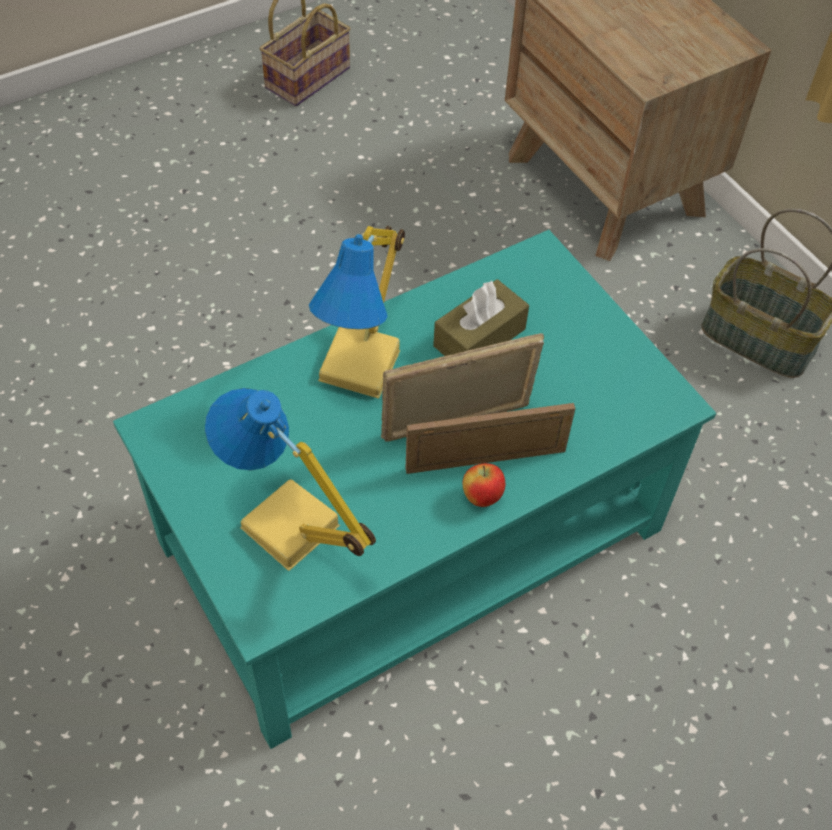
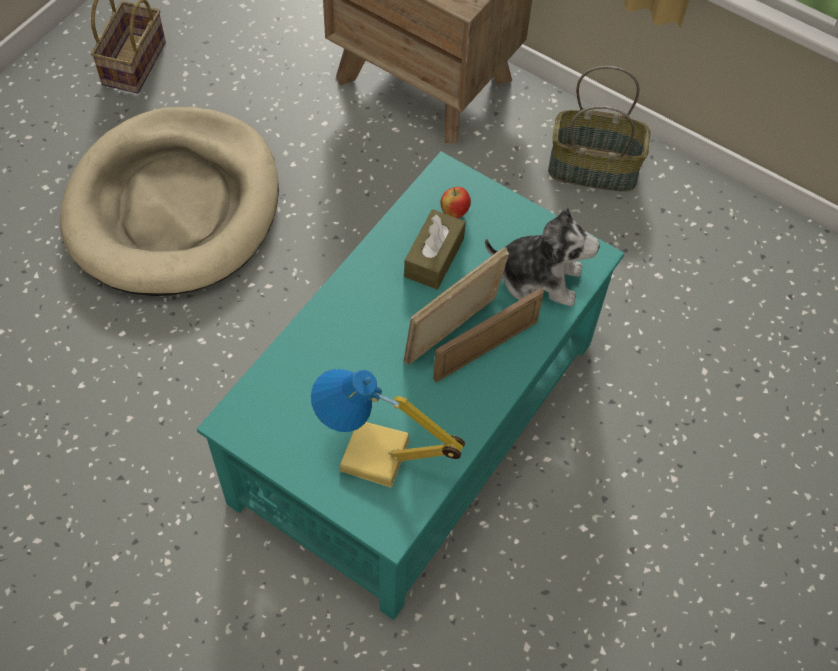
camera: 25 degrees left, 5 degrees up
table lamp [309,226,405,399] -> none
apple [462,463,505,507] -> apple moved to [441,187,471,218]
none -> beige dog bed [60,107,279,296]
none -> plush toy [485,208,600,306]

